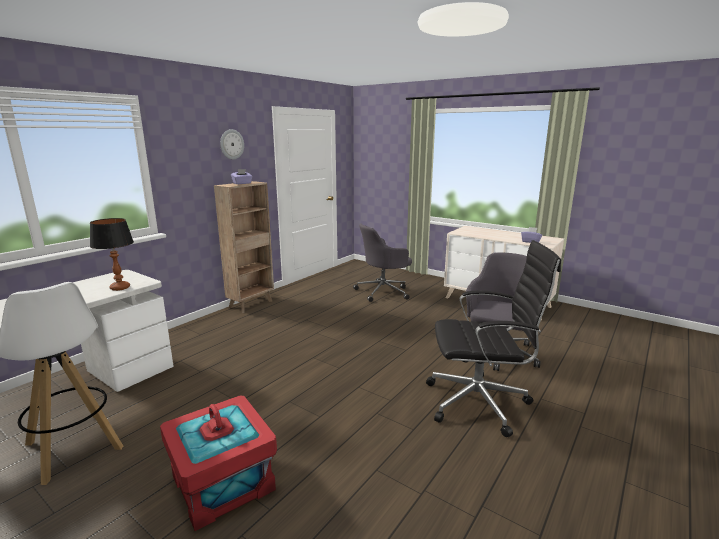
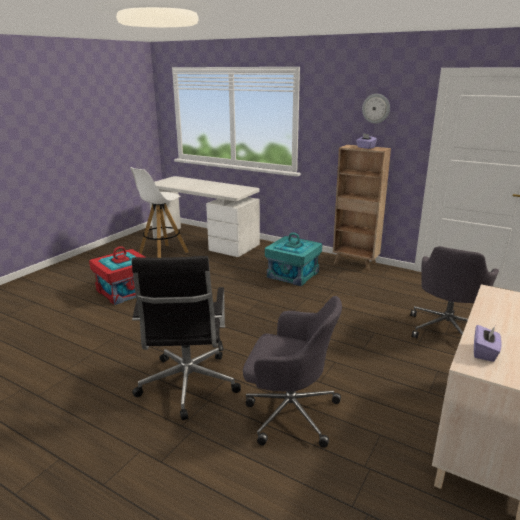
camera: 85 degrees right, 5 degrees up
table lamp [90,218,134,291] -> none
grey office chair [353,223,412,302] -> grey office chair turned 120 degrees counterclockwise [410,246,499,338]
none -> turquoise storage box [265,233,322,286]

